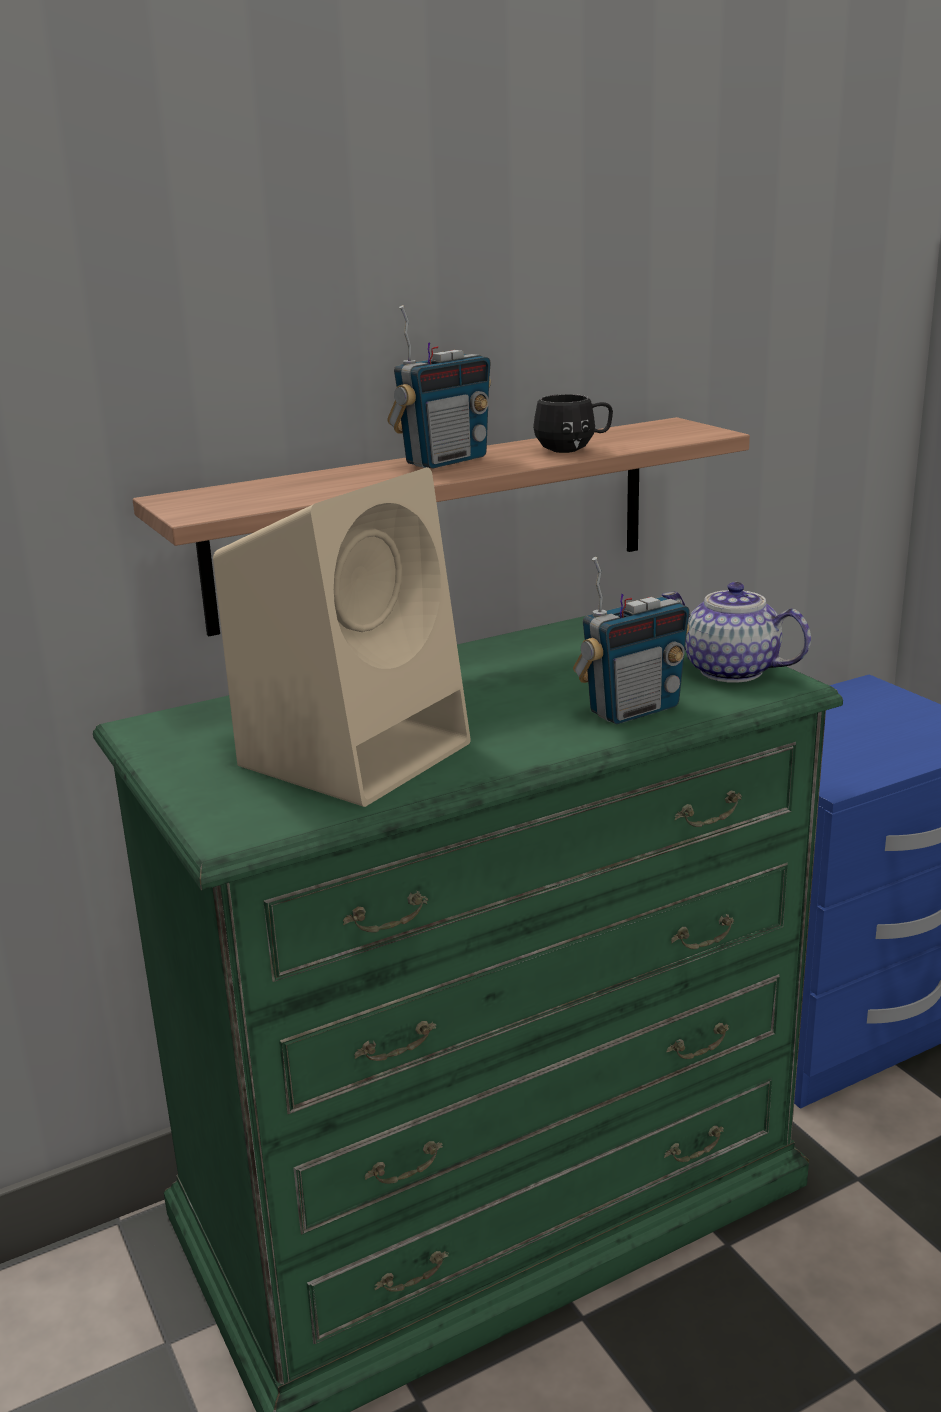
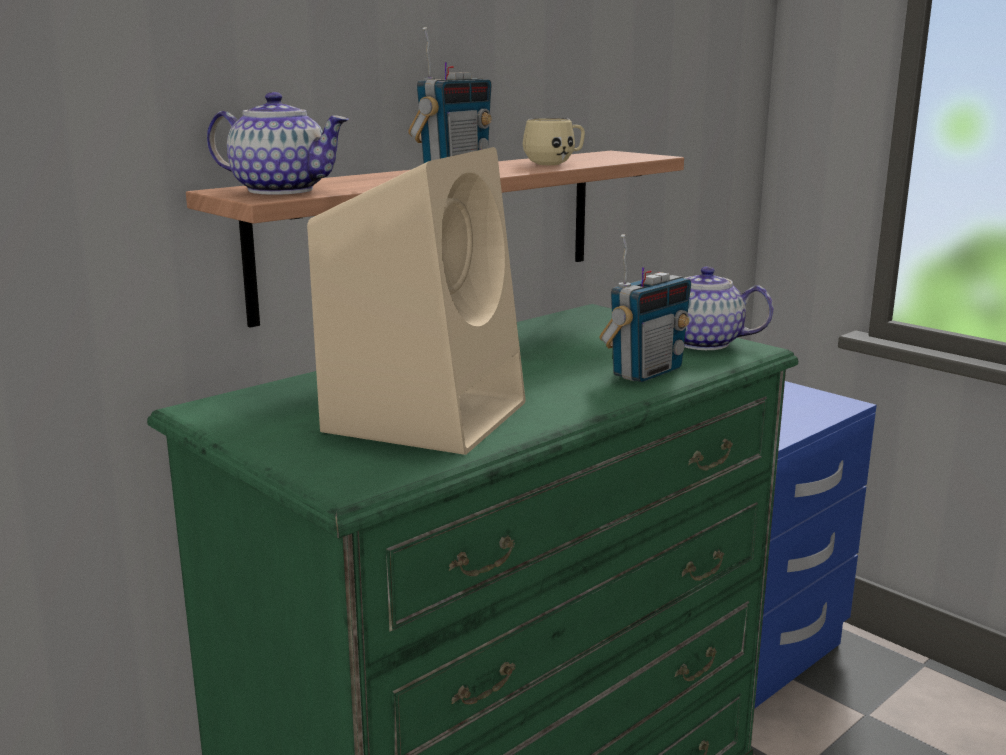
camera: 15 degrees left, 5 degrees down
black mug [533,394,613,453] -> beige mug [523,118,585,165]
none -> teapot [207,92,349,195]

